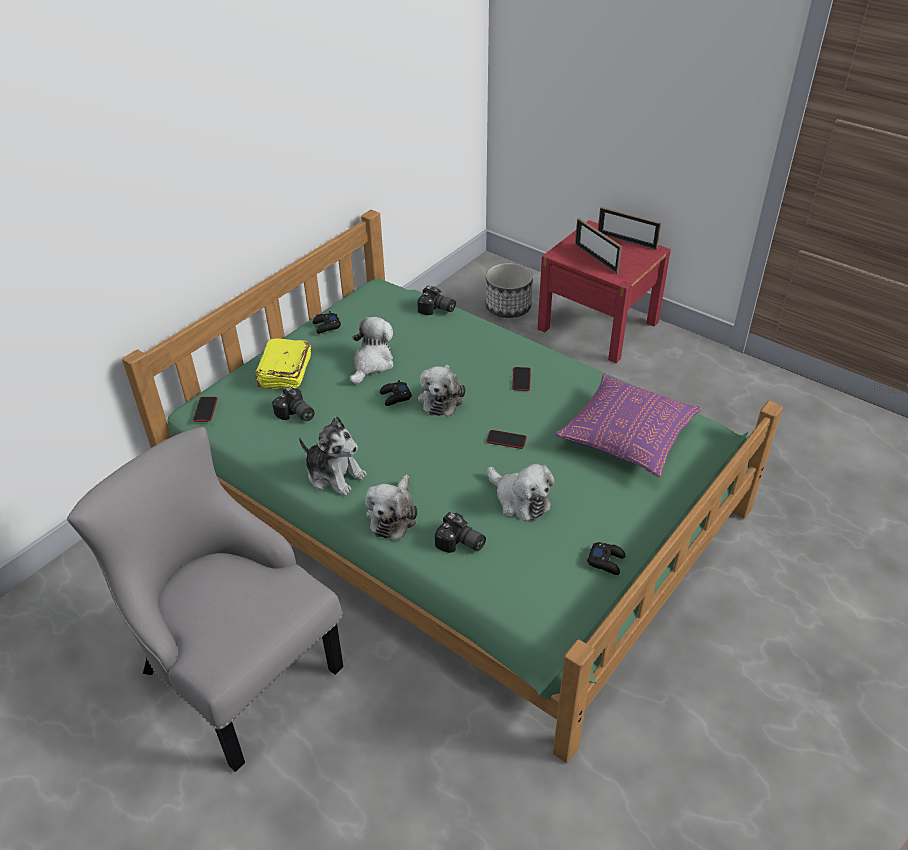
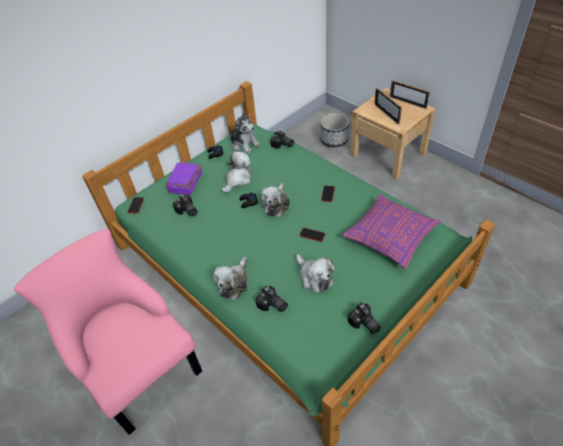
camera: 10 degrees right, 5 degrees up
grey chair [67,427,343,772] -> pink chair [14,229,202,435]
yellow book [255,339,311,389] -> purple book [166,162,202,196]
plush toy [299,416,367,496] -> plush toy moved to [228,112,260,154]
red nightstand [537,220,671,363] -> beige nightstand [350,88,436,179]
black game controller [587,542,626,575] -> camera [348,303,381,334]

